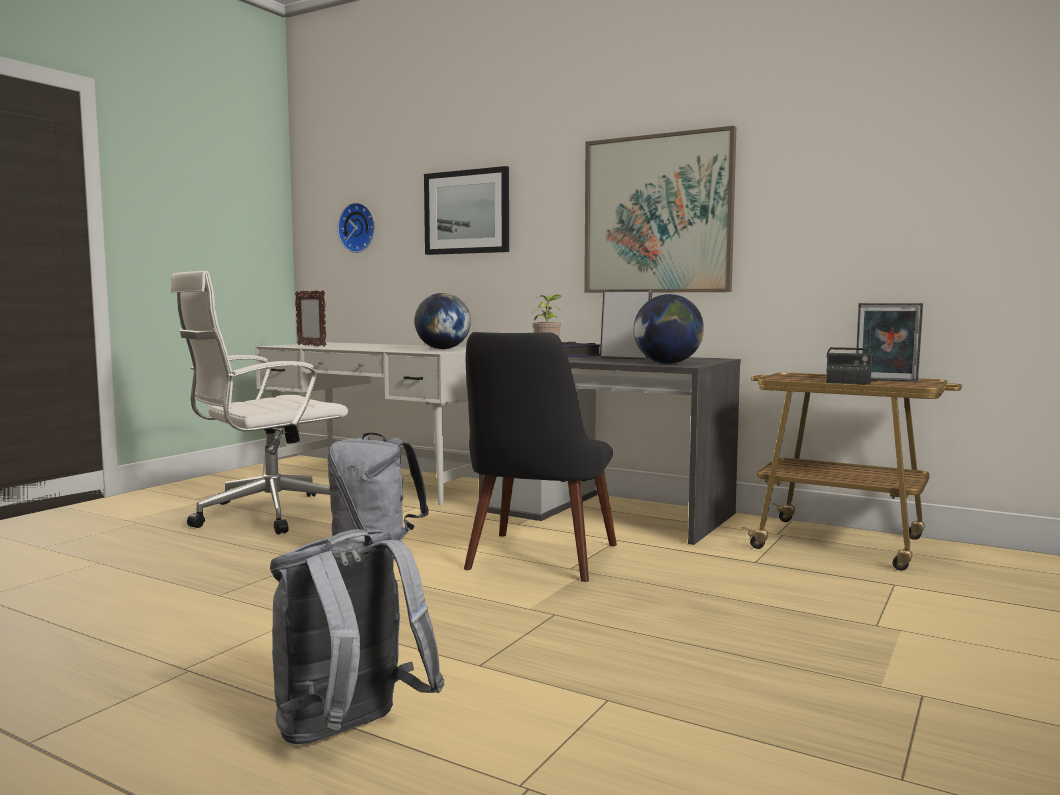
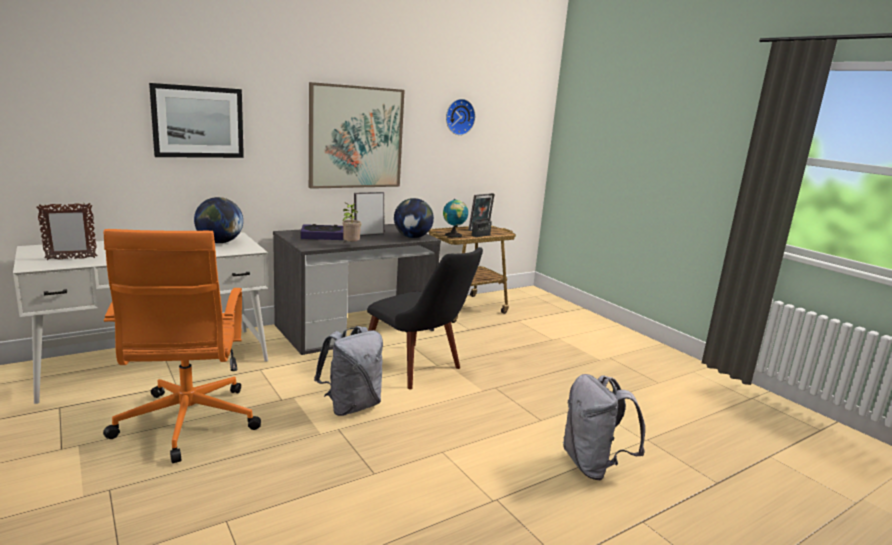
camera: 65 degrees left, 10 degrees up
white office chair [171,271,348,534] -> orange office chair [103,229,261,463]
wall clock [338,203,375,253] -> wall clock moved to [446,99,475,135]
none -> globe [443,199,468,238]

